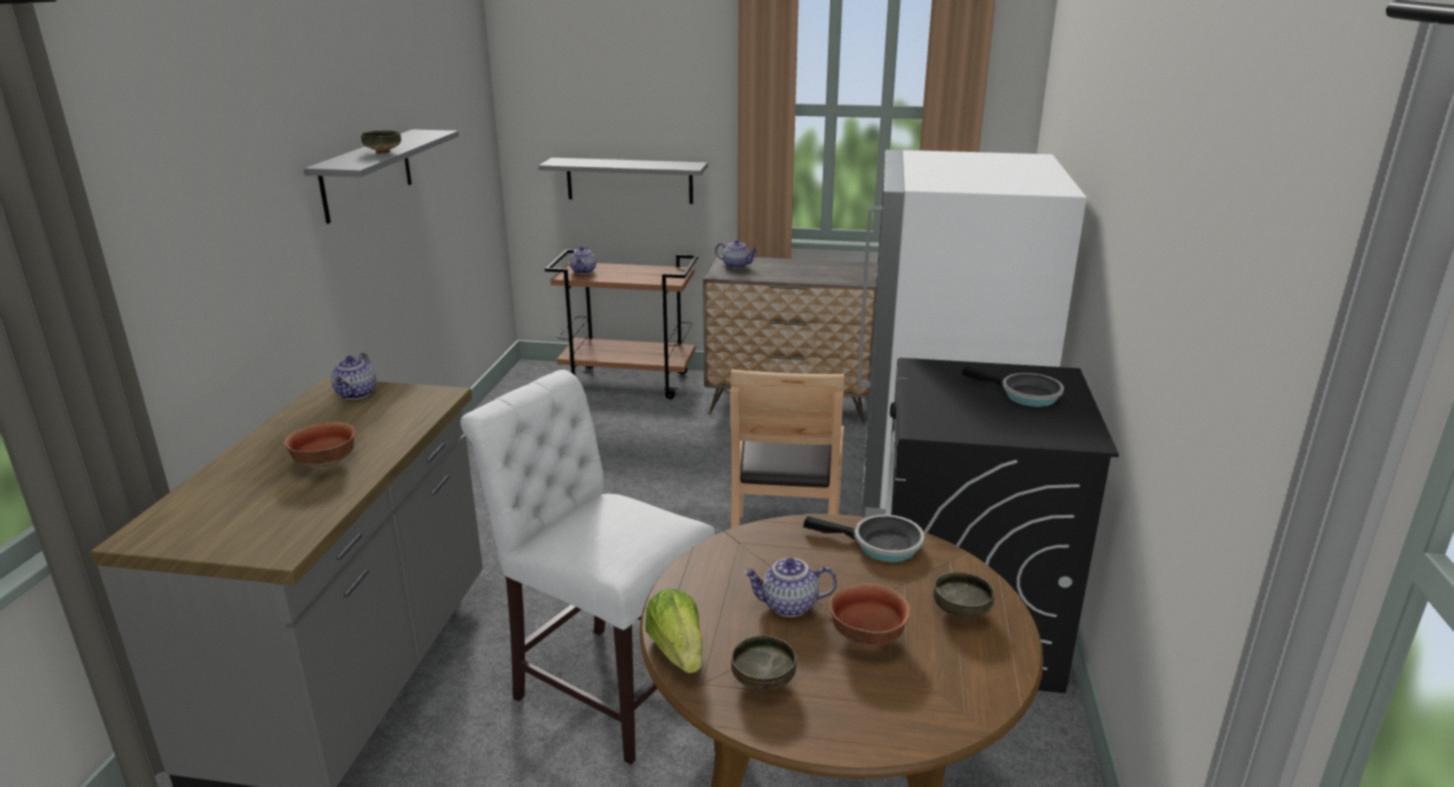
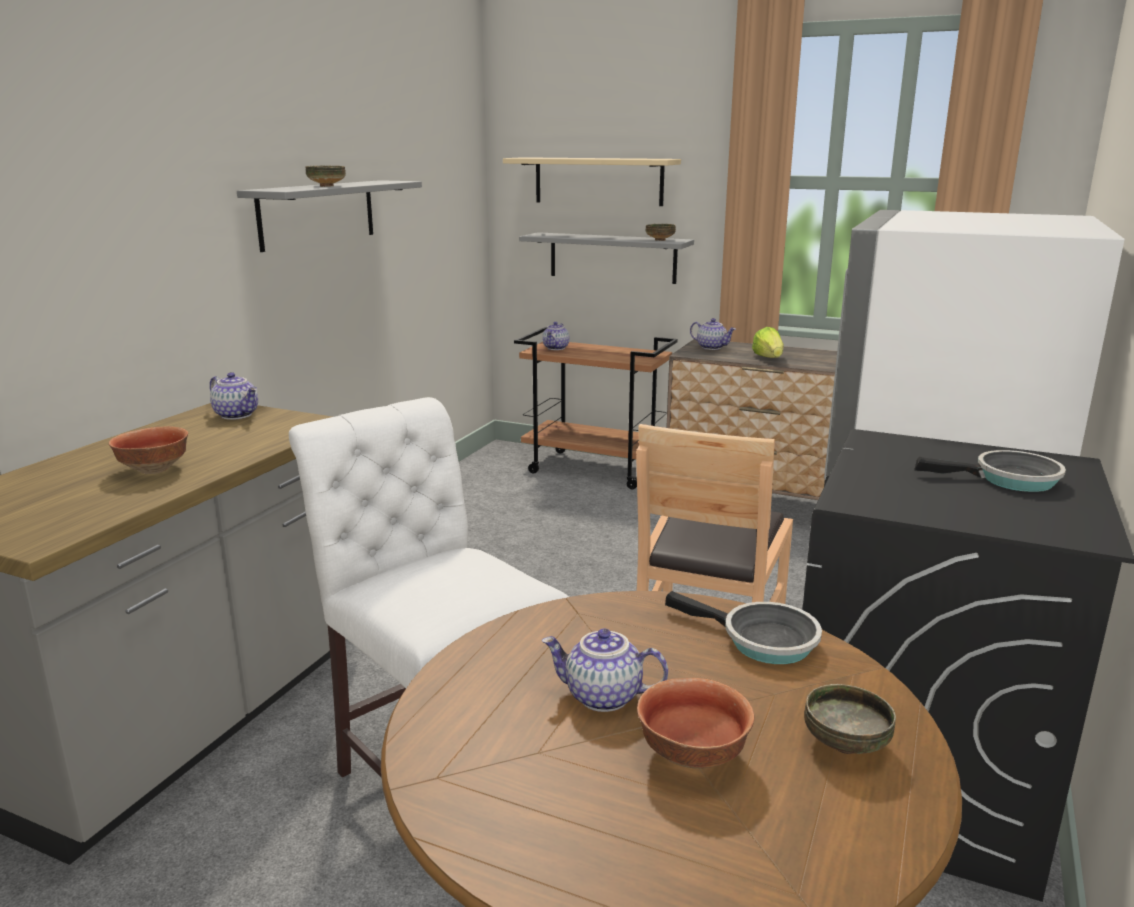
camera: 15 degrees right, 5 degrees down
teapot [331,353,376,400] -> teapot turned 75 degrees counterclockwise [210,372,258,420]
lettuce [645,589,703,673] -> lettuce moved to [752,327,784,358]
bowl [731,635,796,691] -> bowl moved to [646,224,676,241]
frying pan [962,366,1064,407] -> frying pan turned 45 degrees counterclockwise [914,450,1066,492]
none -> beige shelf [503,157,681,206]

